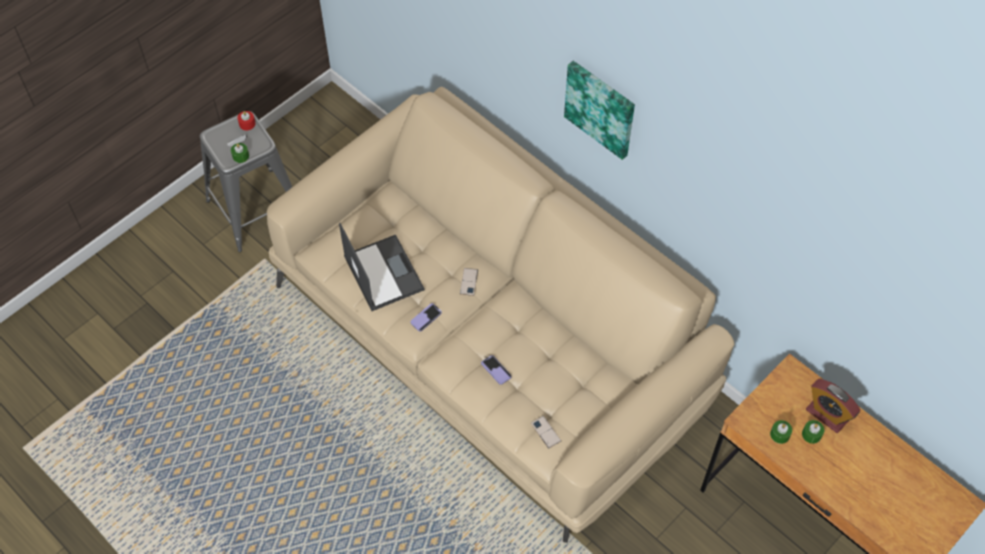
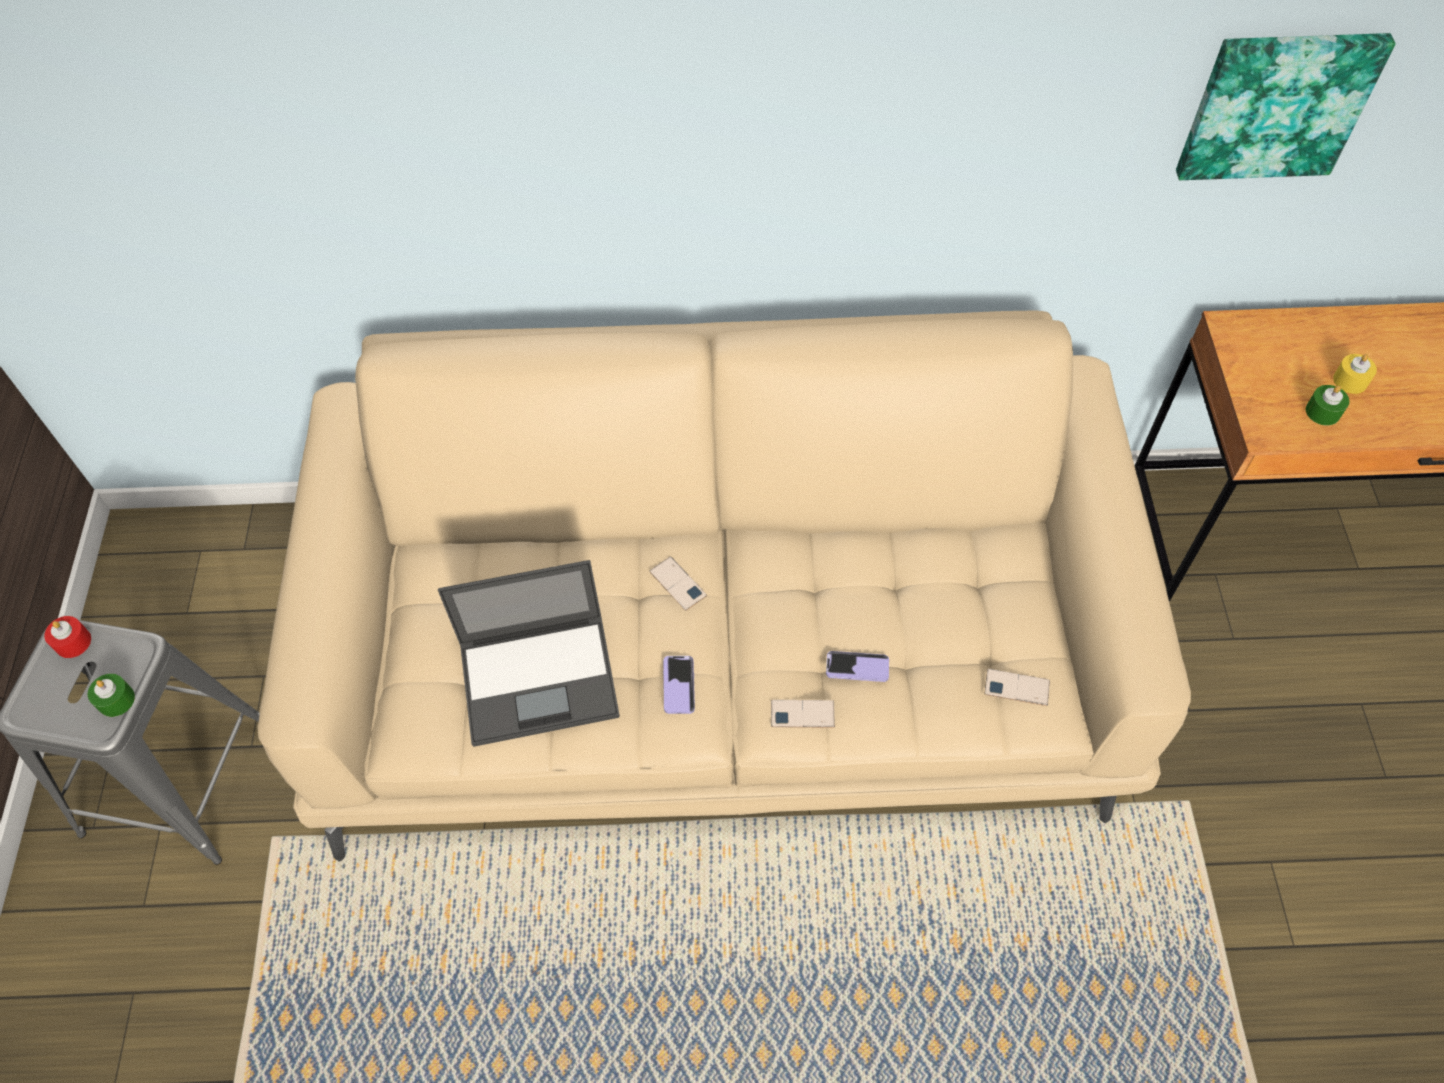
camera: 45 degrees left, 0 degrees up
laptop [339,223,425,311] -> laptop turned 150 degrees clockwise [438,560,620,747]
picture [564,61,635,160] -> picture moved to [1176,33,1396,180]
green candle [802,420,824,444] -> yellow candle [1333,354,1377,394]
alarm clock [806,379,860,433] -> none
none -> phone [771,700,835,728]

